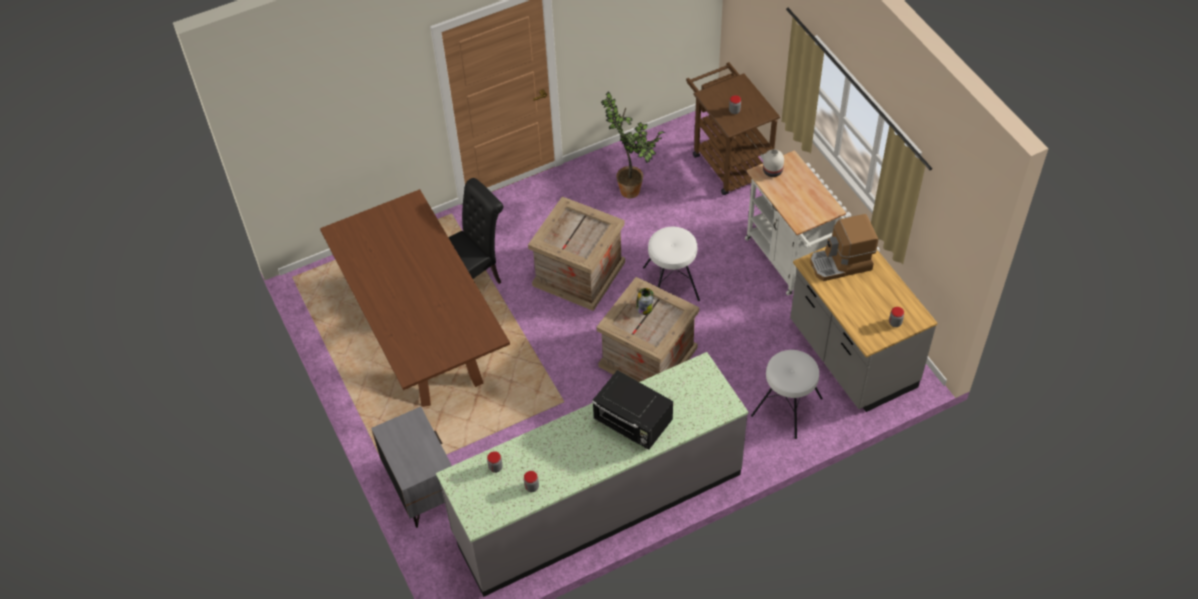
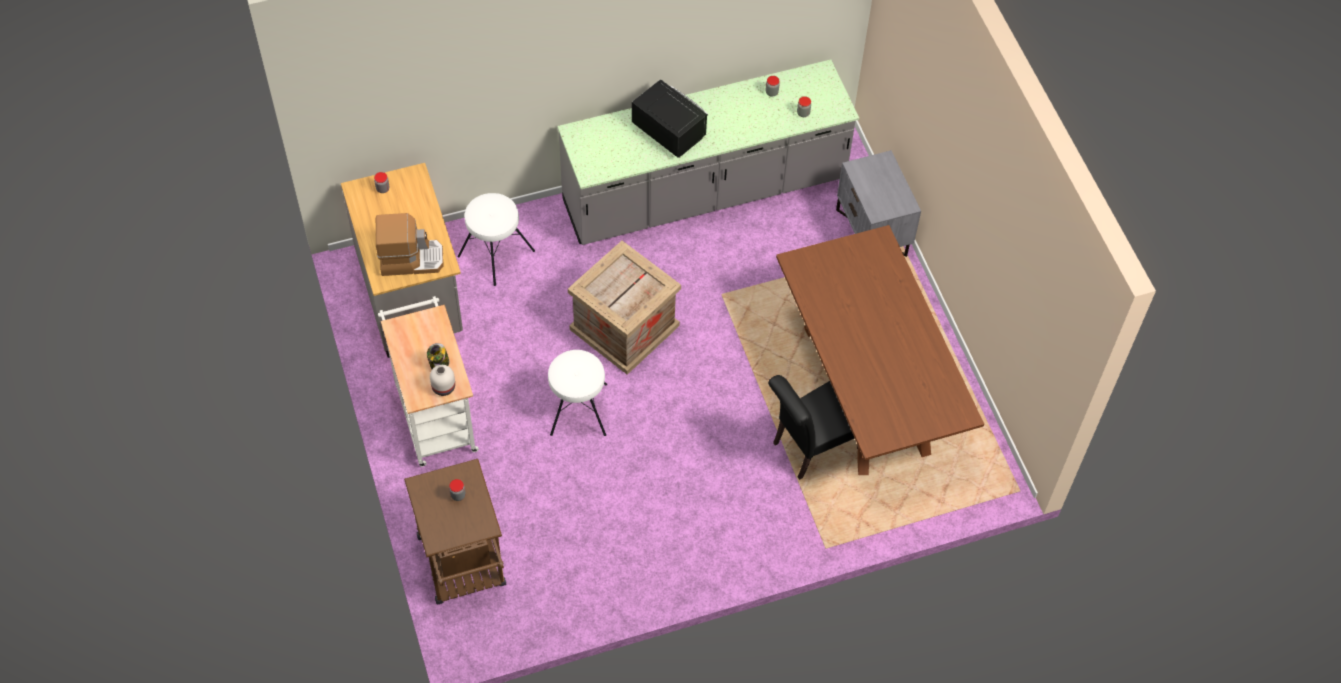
camera: 175 degrees left, 5 degrees up
crate [528,196,625,311] -> none
potted plant [601,91,665,199] -> none
jar [636,288,654,315] -> jar moved to [427,343,449,369]

